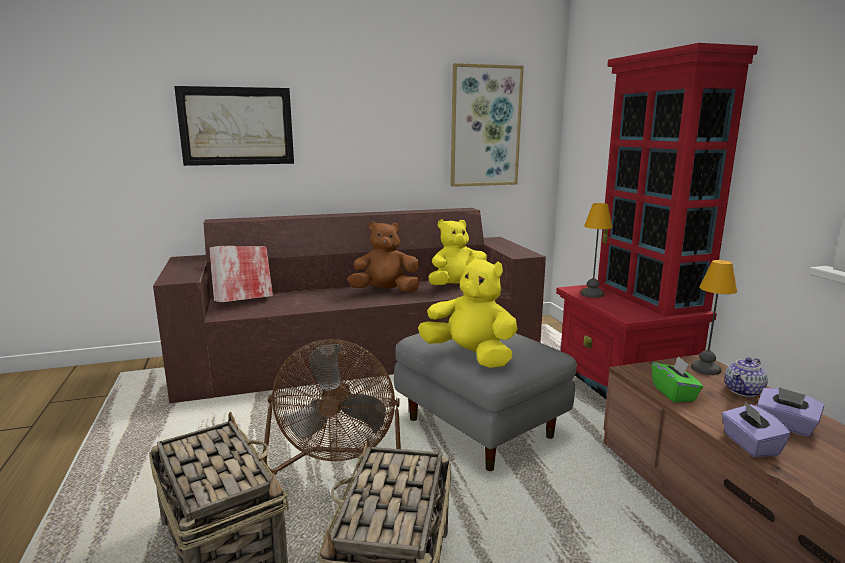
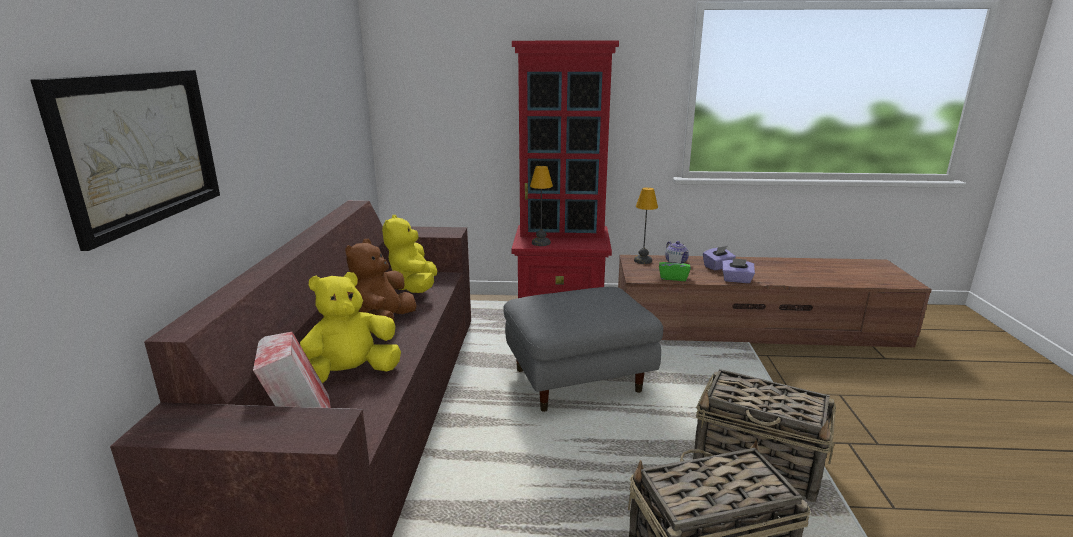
camera: 70 degrees left, 5 degrees up
brown fan [263,339,401,476] -> none
yellow plush toy [418,255,518,368] -> yellow plush toy moved to [300,272,401,383]
picture [450,63,524,187] -> none

